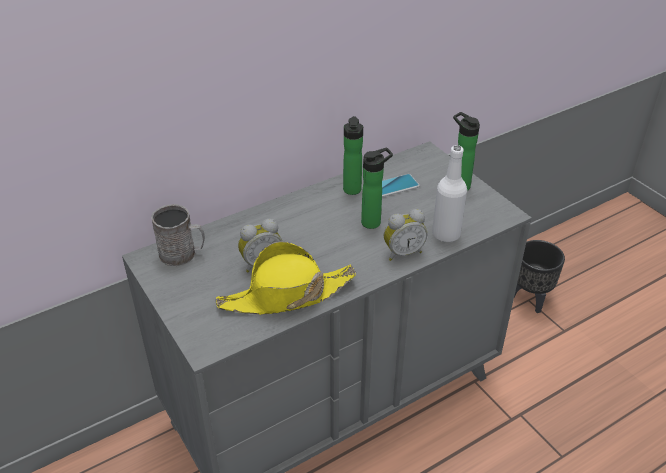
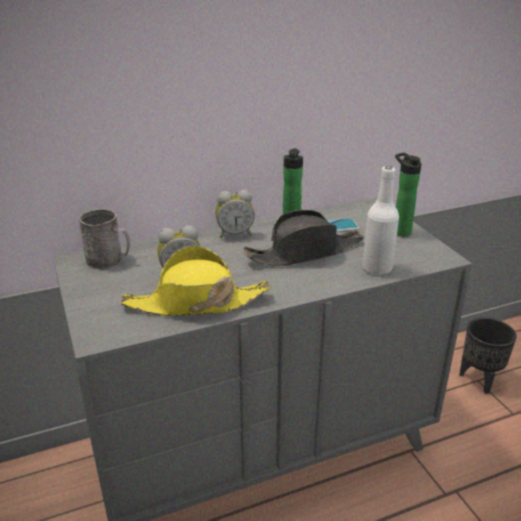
camera: 10 degrees right, 10 degrees down
bottle [361,148,393,229] -> black hat [243,210,364,266]
alarm clock [384,209,428,261] -> alarm clock moved to [215,190,255,238]

